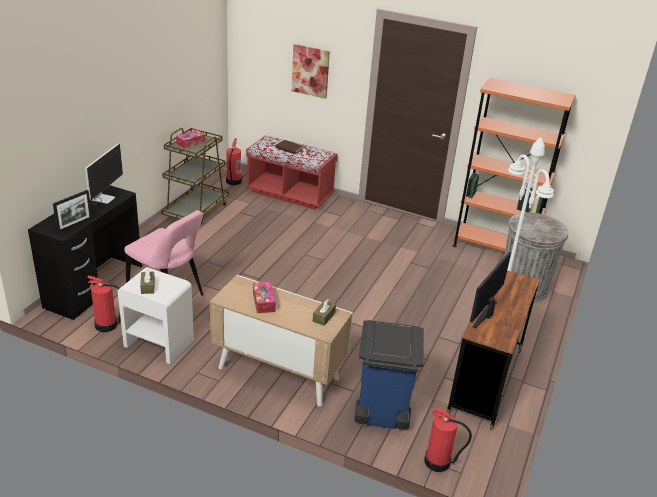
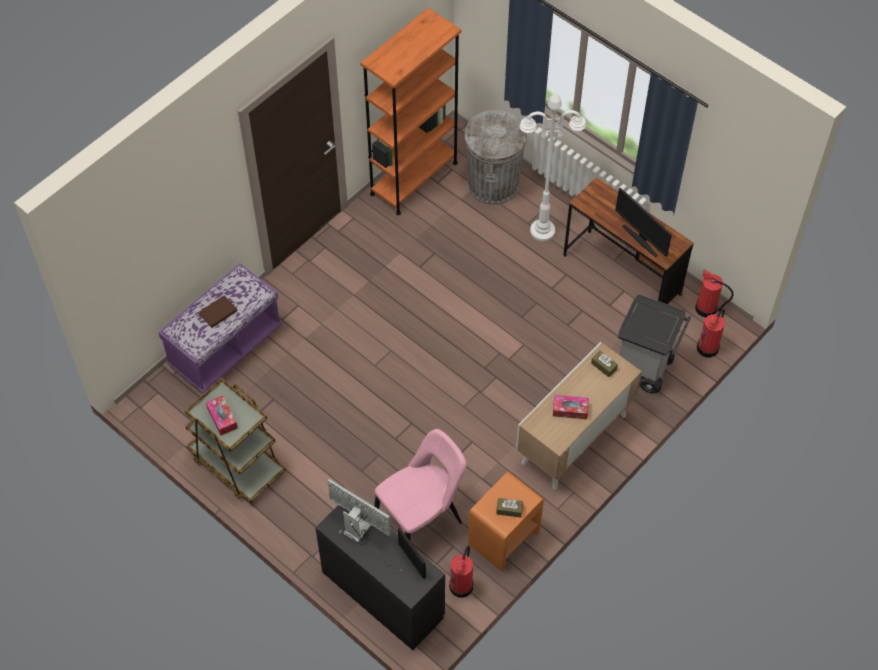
camera: 70 degrees left, 25 degrees up
white nightstand [117,267,194,364] -> orange nightstand [468,472,544,572]
fire extinguisher [226,138,242,185] -> fire extinguisher moved to [695,269,734,317]
red bench [246,135,337,210] -> purple bench [158,263,282,393]
picture [292,44,330,99] -> none
blue trash can [354,320,424,430] -> grey trash can [618,294,691,394]

